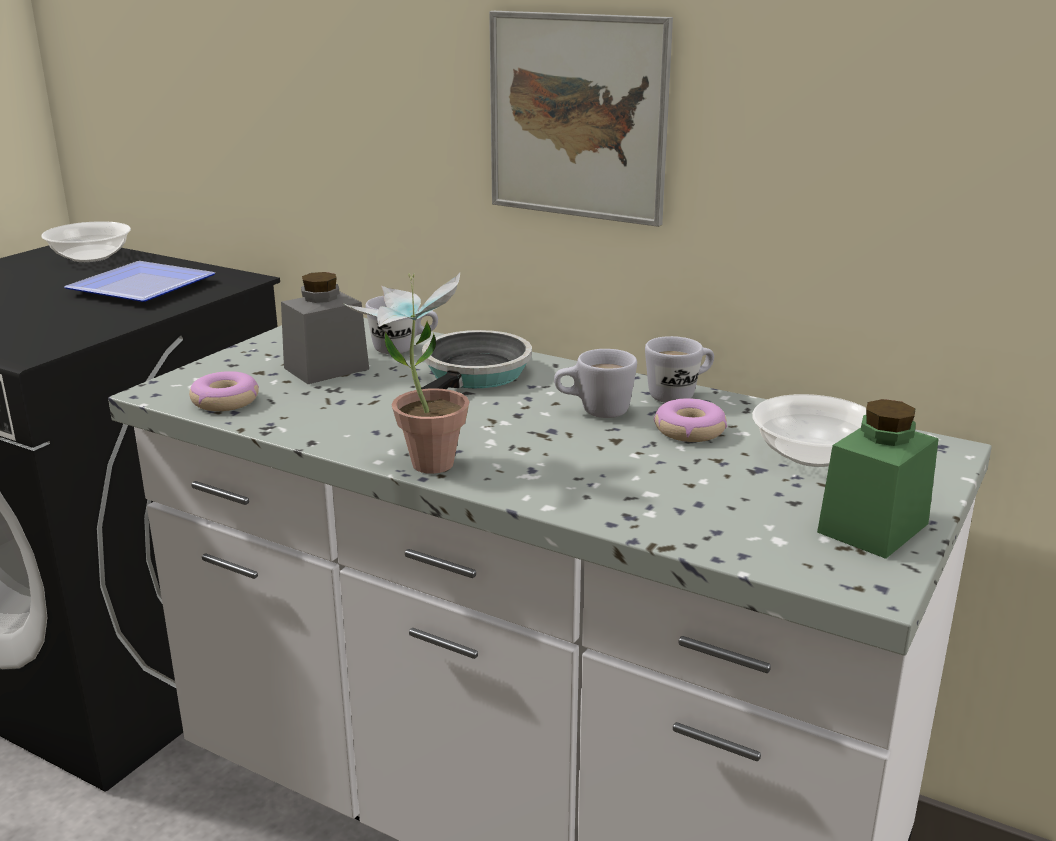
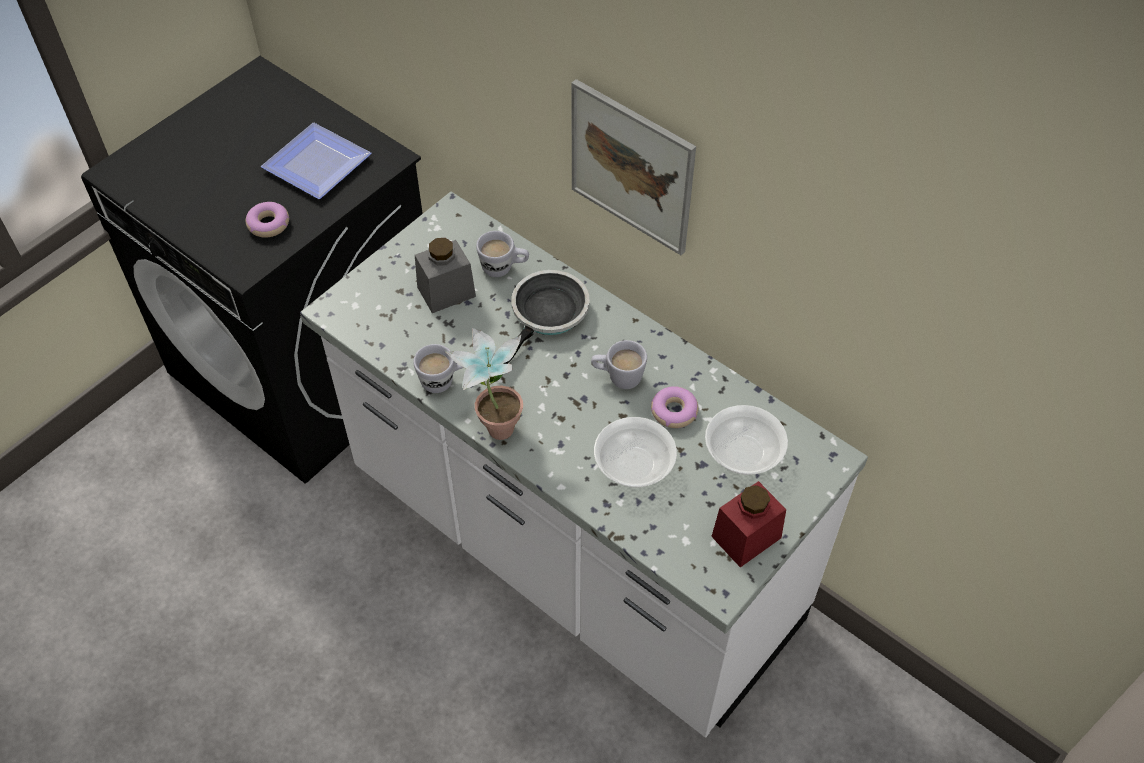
camera: 10 degrees right, 30 degrees up
bowl [41,221,131,262] -> bowl moved to [594,417,677,488]
donut [189,371,259,411] -> donut moved to [246,202,289,238]
white mug [645,336,714,403] -> white mug moved to [413,344,464,393]
green jar [817,399,939,559] -> red jar [711,481,786,567]

